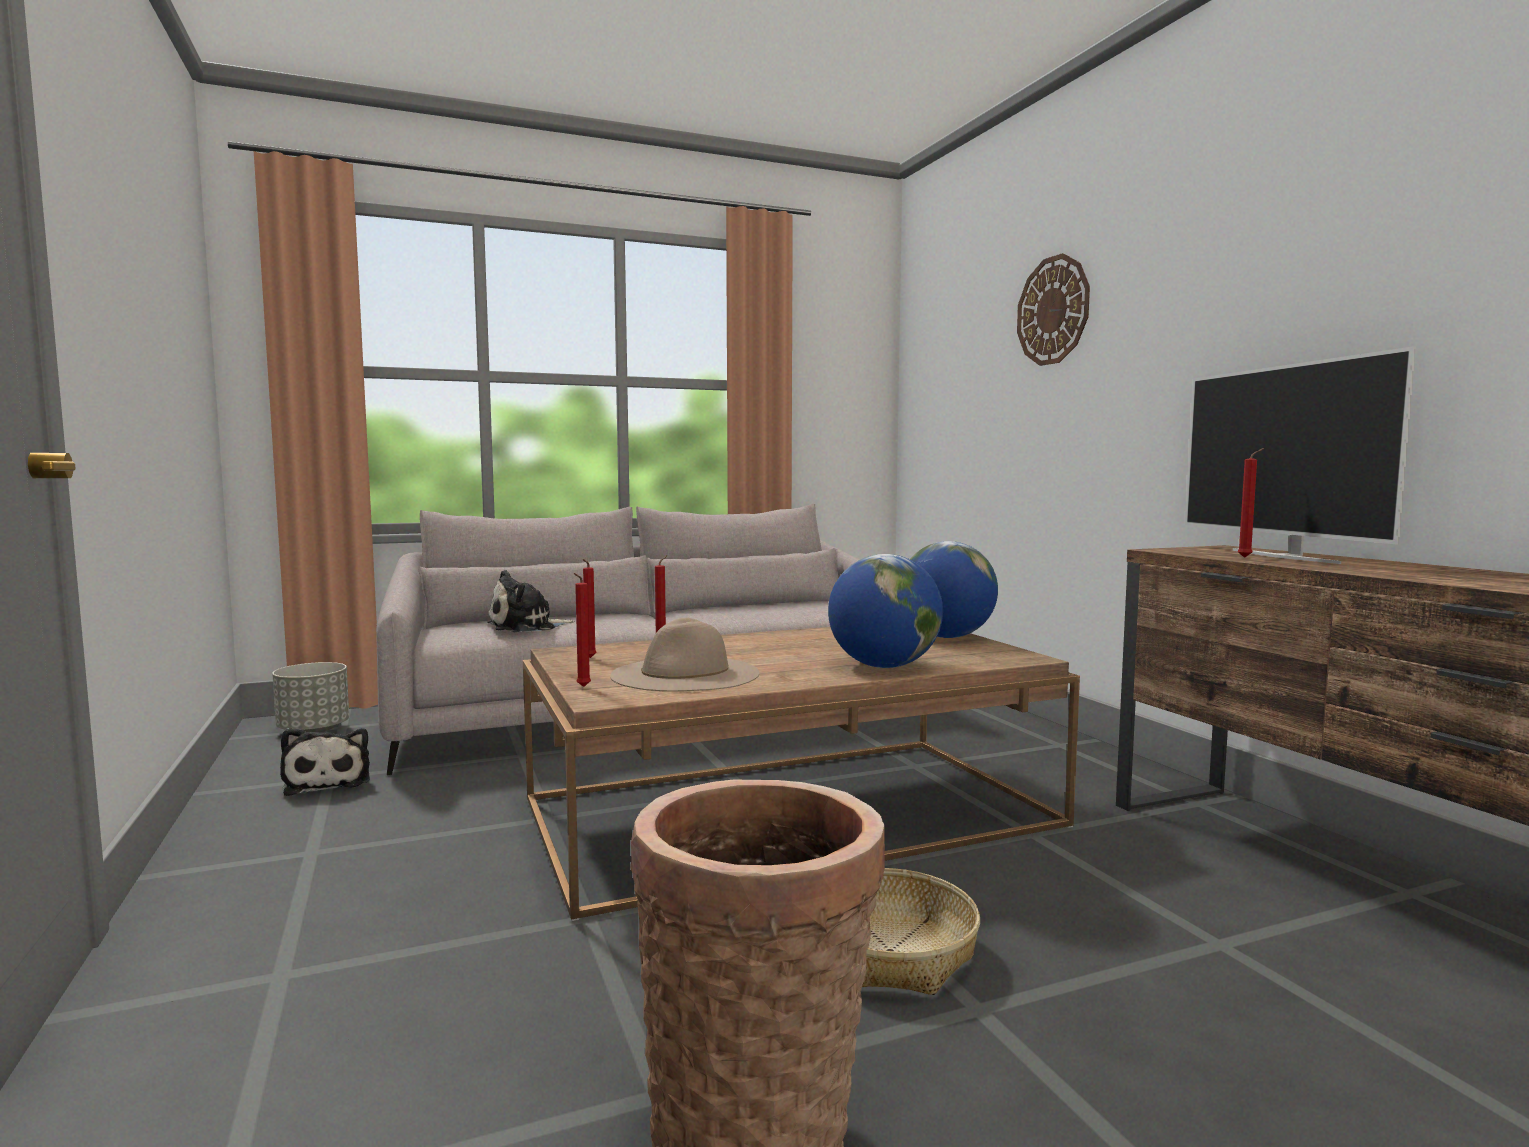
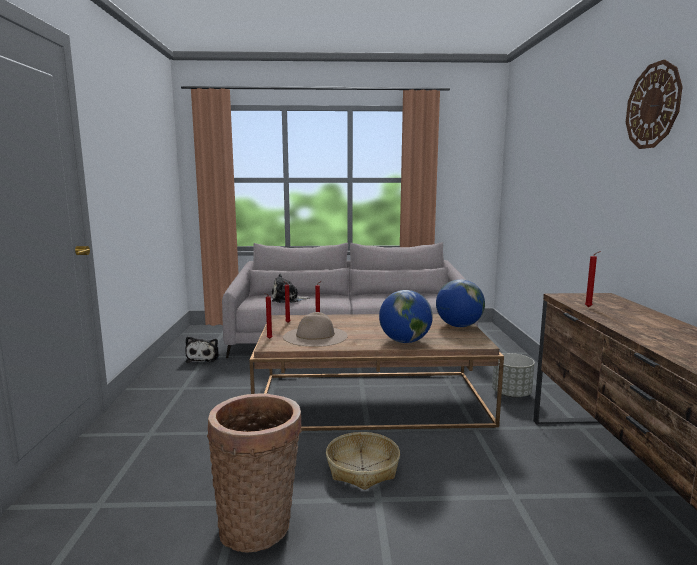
camera: 20 degrees right, 5 degrees up
grey planter [272,662,349,733] -> grey planter moved to [492,353,535,398]
wall clock [1017,253,1090,366] -> wall clock moved to [626,59,683,149]
television [1185,346,1416,564] -> none

